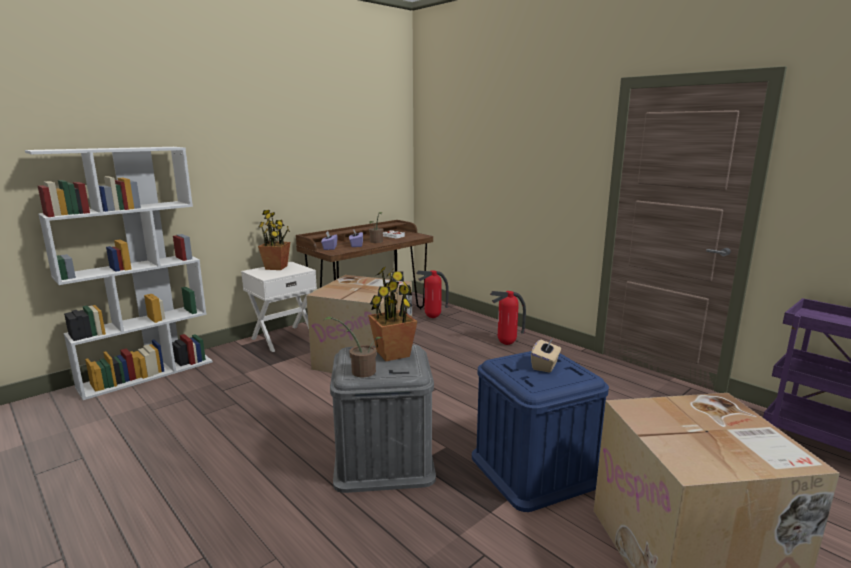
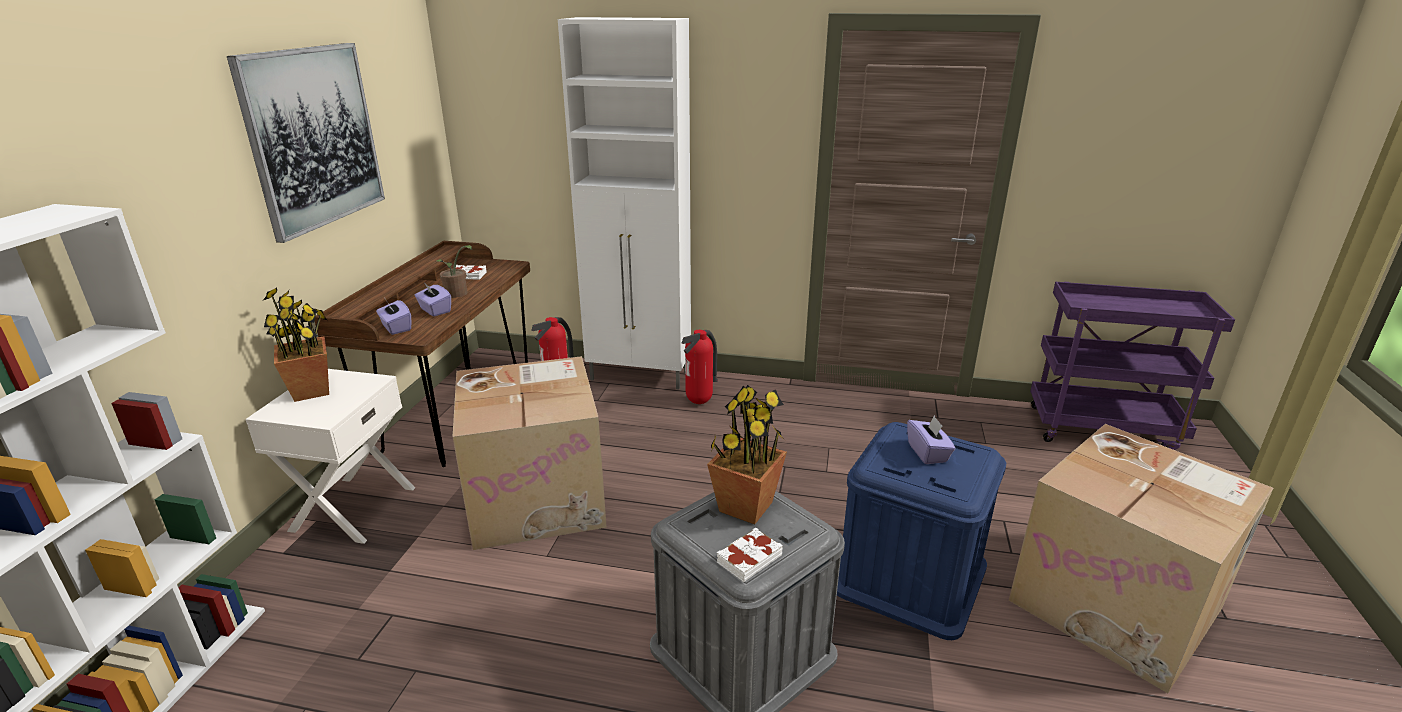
camera: 35 degrees left, 10 degrees up
potted plant [324,317,382,377] -> white book [717,527,783,582]
beige tissue box [531,337,561,373] -> purple tissue box [907,415,955,464]
none -> picture [227,43,385,243]
none -> white cabinet [558,17,691,390]

